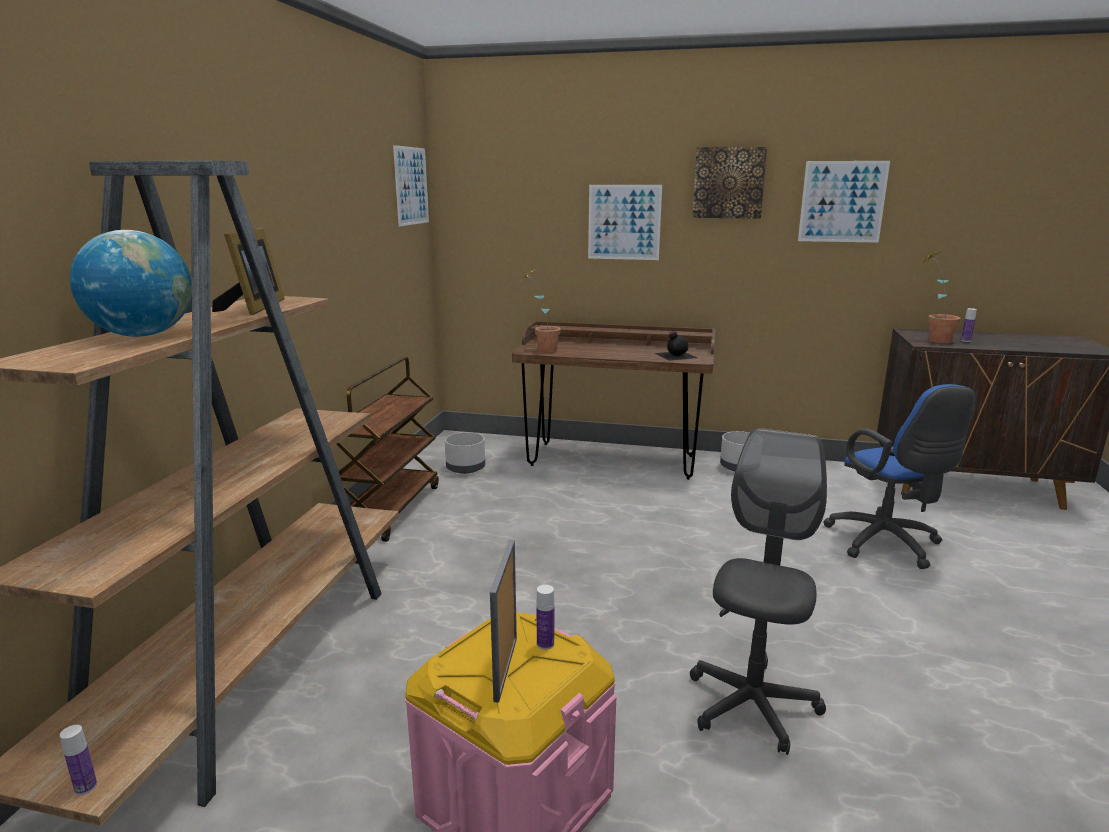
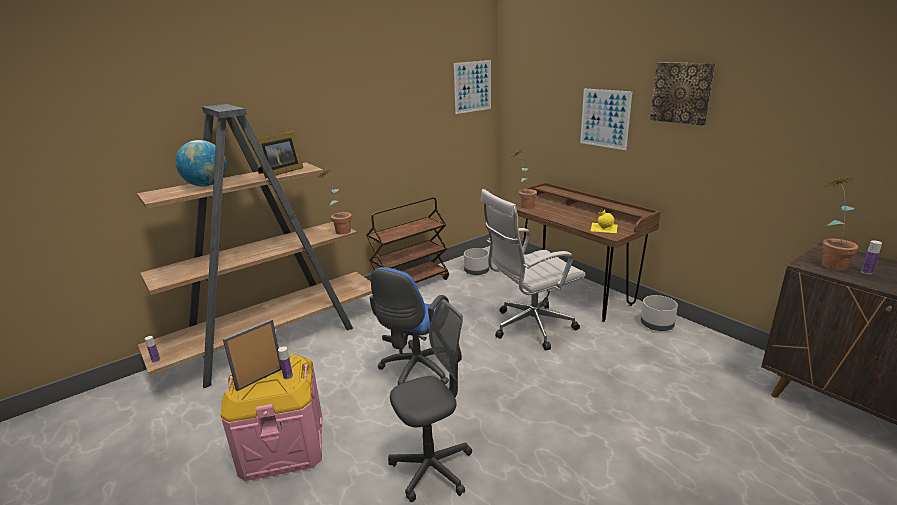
camera: 40 degrees right, 5 degrees up
black bottle [654,331,697,361] -> yellow bottle [591,209,617,233]
picture [798,161,890,243] -> none
blue office chair [823,384,976,569] -> blue office chair moved to [370,267,449,385]
none -> potted plant [317,170,352,235]
none -> white office chair [481,189,586,351]

